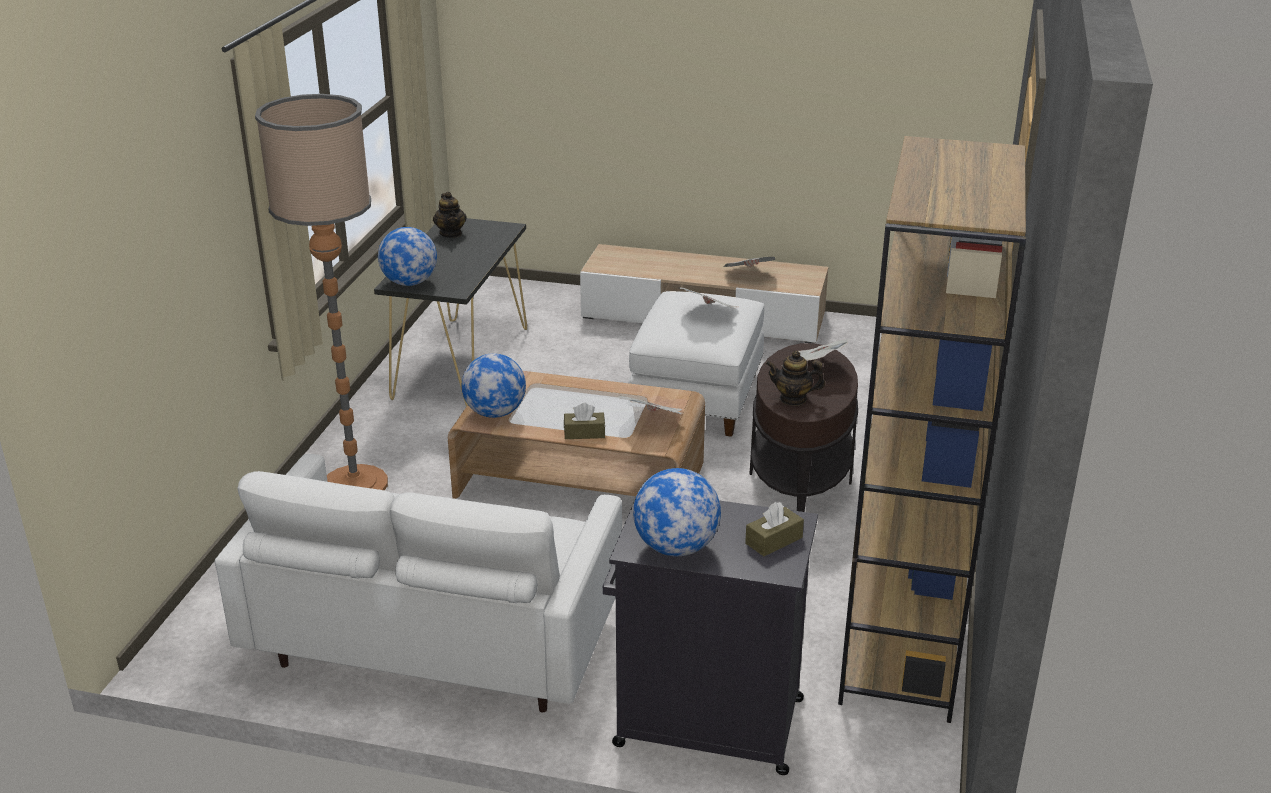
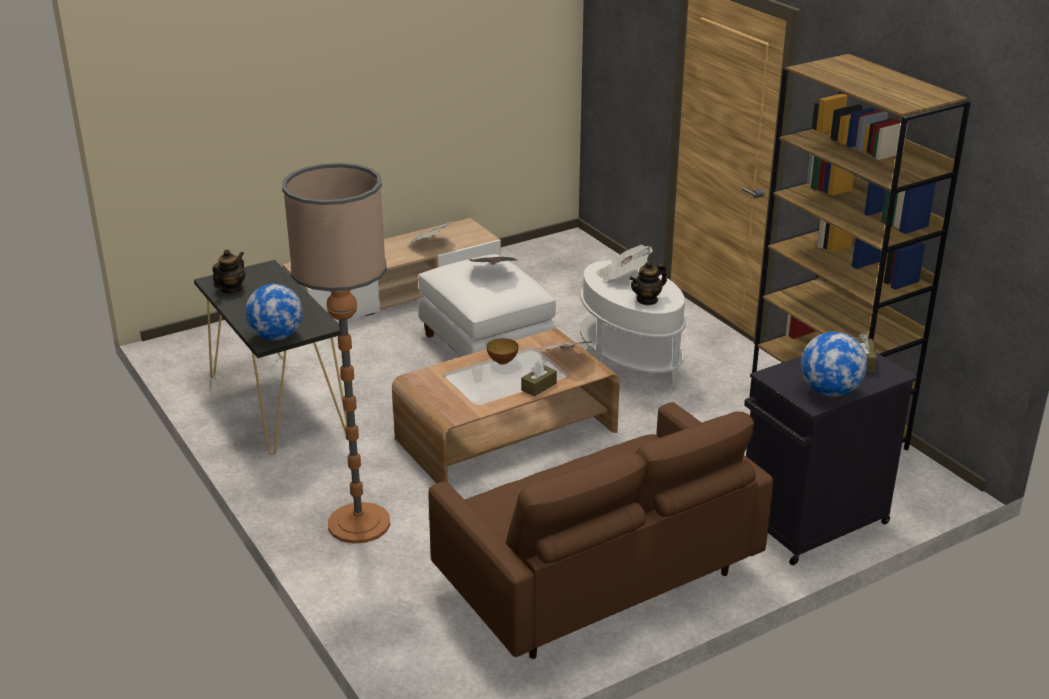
camera: 45 degrees left, 0 degrees up
white sofa [215,454,622,712] -> brown sofa [429,402,773,659]
teapot [433,192,467,238] -> teapot turned 90 degrees counterclockwise [212,249,245,293]
globe [462,353,526,418] -> none
brown side table [749,343,858,512] -> white side table [580,261,686,391]
none -> bowl [487,338,519,365]

